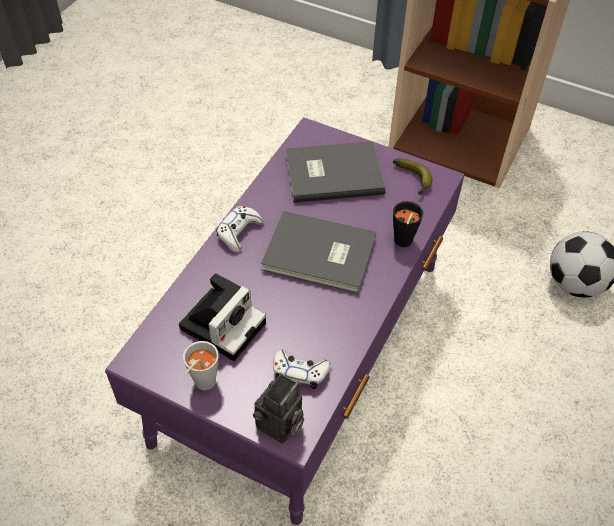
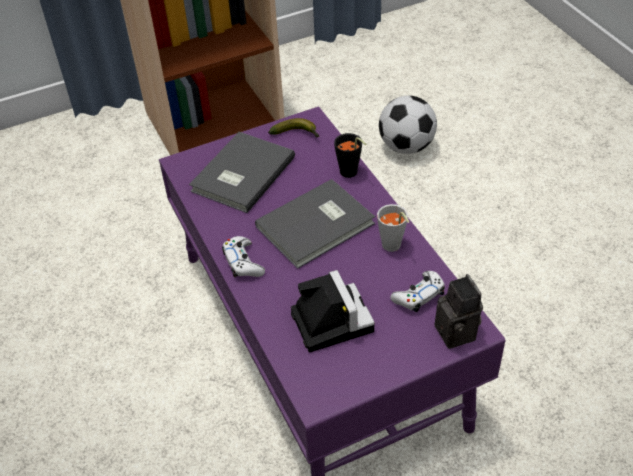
camera: 50 degrees left, 5 degrees down
grey cup [183,341,218,390] -> grey cup moved to [377,204,409,252]

